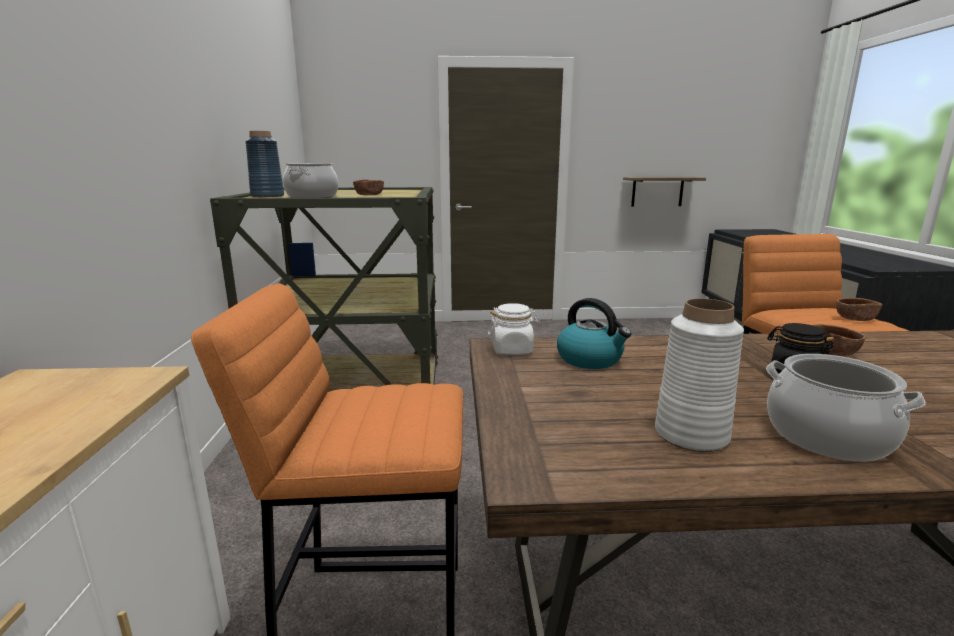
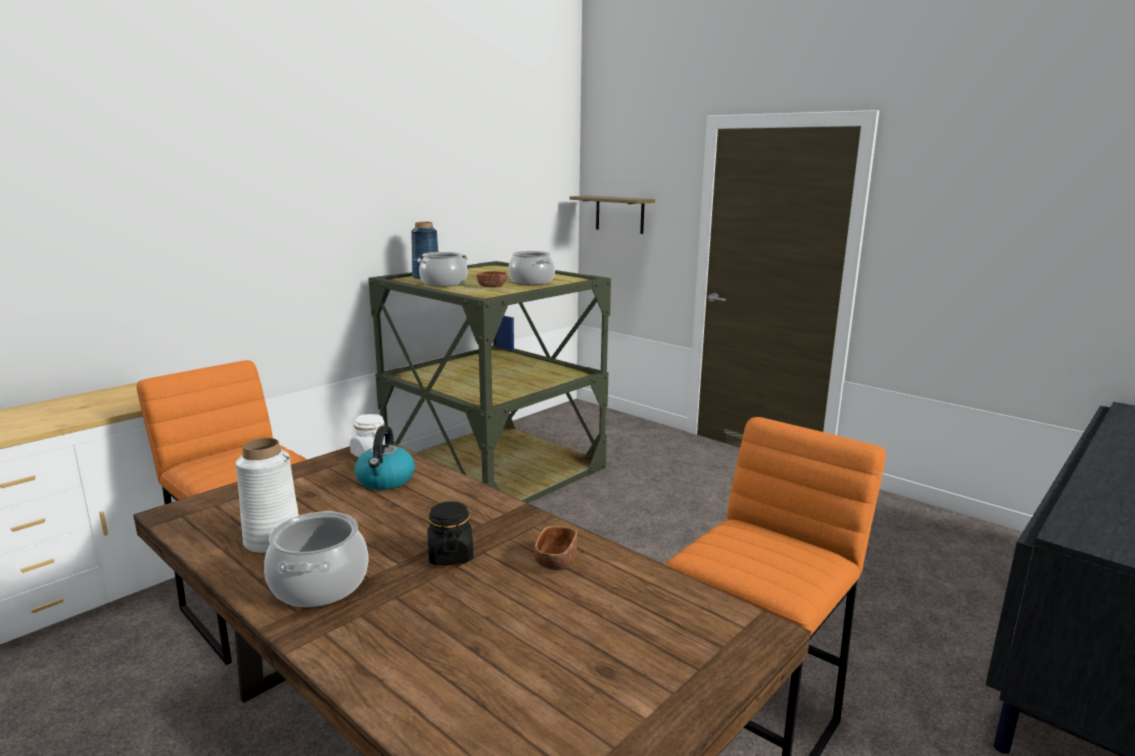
camera: 45 degrees right, 0 degrees up
shelf [623,177,706,207] -> shelf moved to [570,195,655,234]
brown bowl [836,298,883,321] -> none
none -> cooking pot [508,251,555,285]

